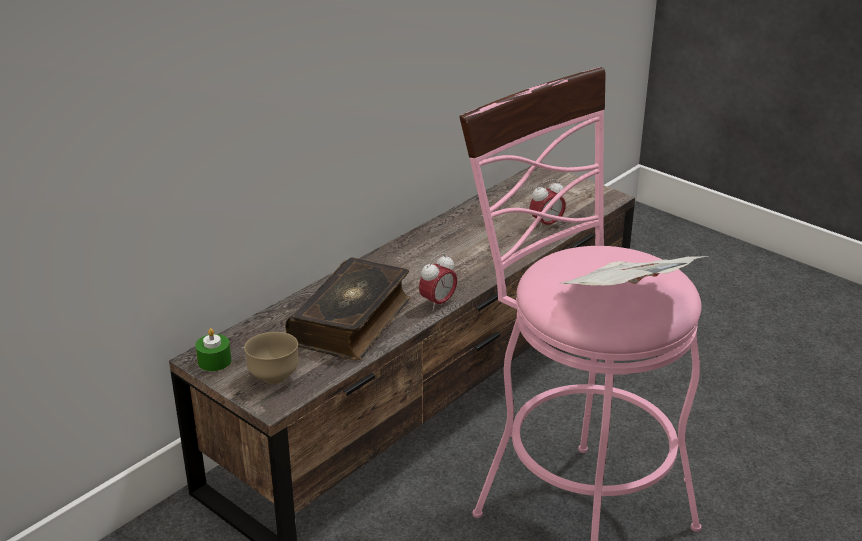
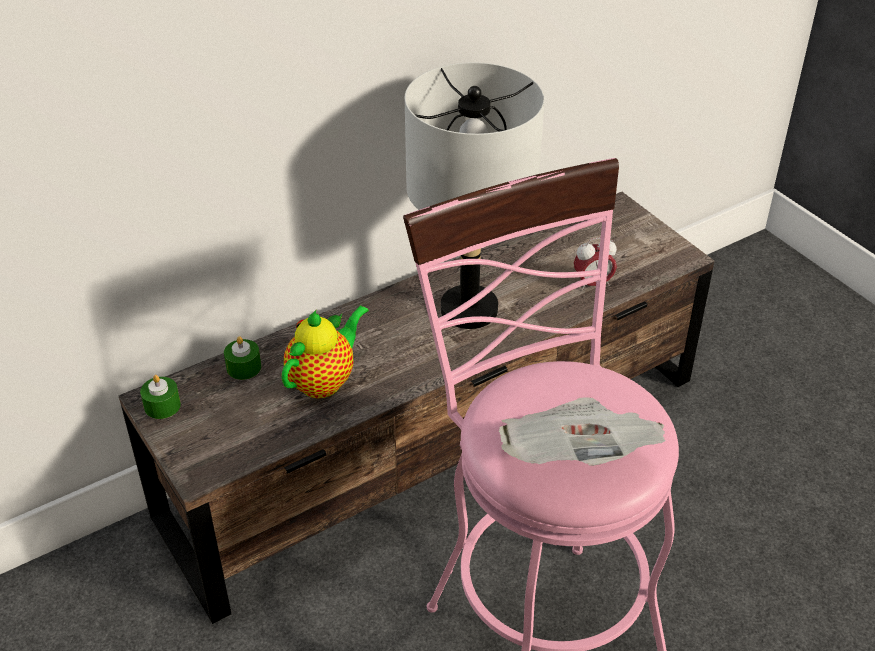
camera: 15 degrees right, 10 degrees up
brown bowl [244,332,299,384] -> none
book [285,257,410,360] -> teapot [281,305,369,398]
alarm clock [419,253,457,311] -> none
none -> green candle [224,336,261,380]
none -> grey table lamp [405,62,545,329]

